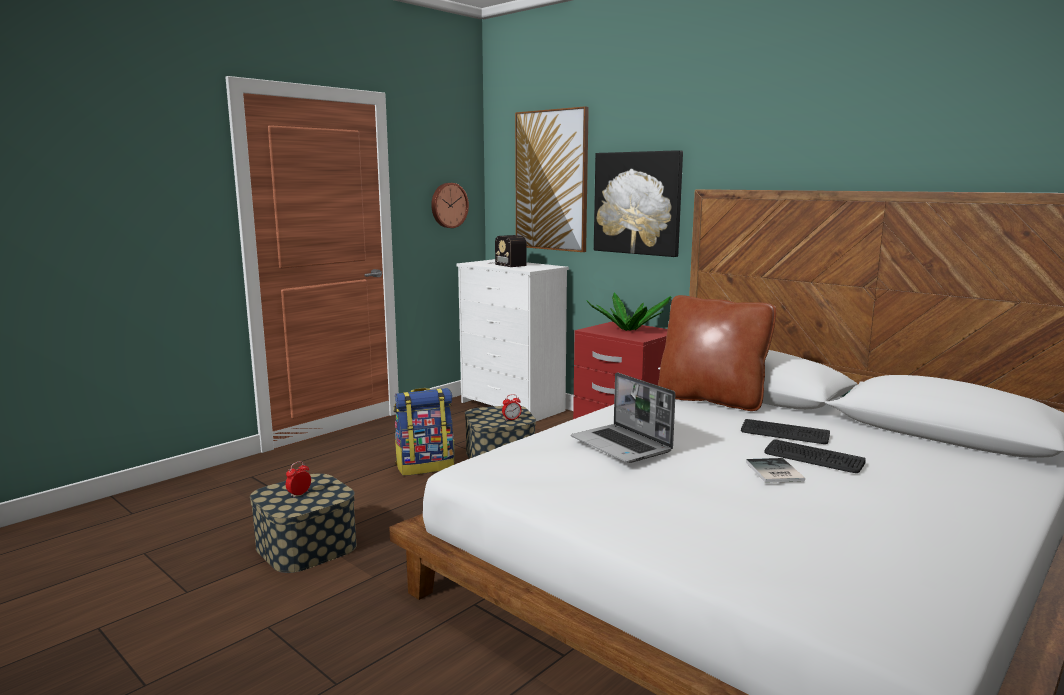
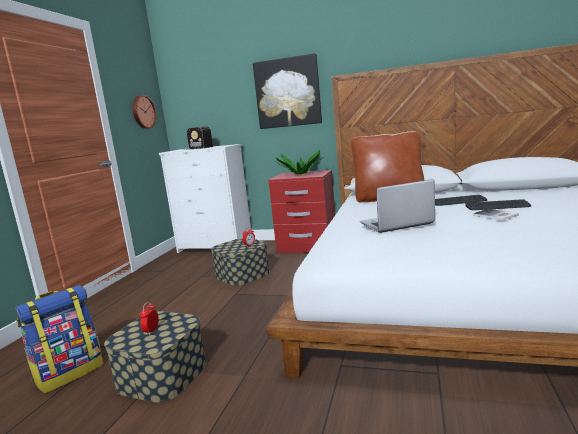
camera: 25 degrees left, 0 degrees up
backpack [394,388,454,476] -> backpack moved to [15,285,104,393]
picture [515,106,589,252] -> none
laptop [571,372,675,463] -> laptop turned 135 degrees clockwise [360,179,435,233]

